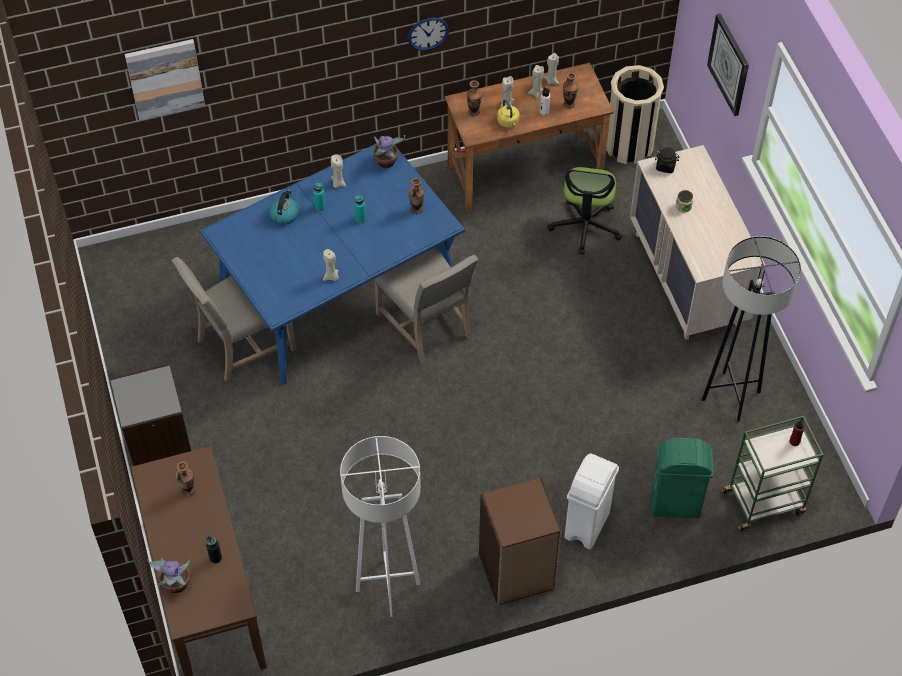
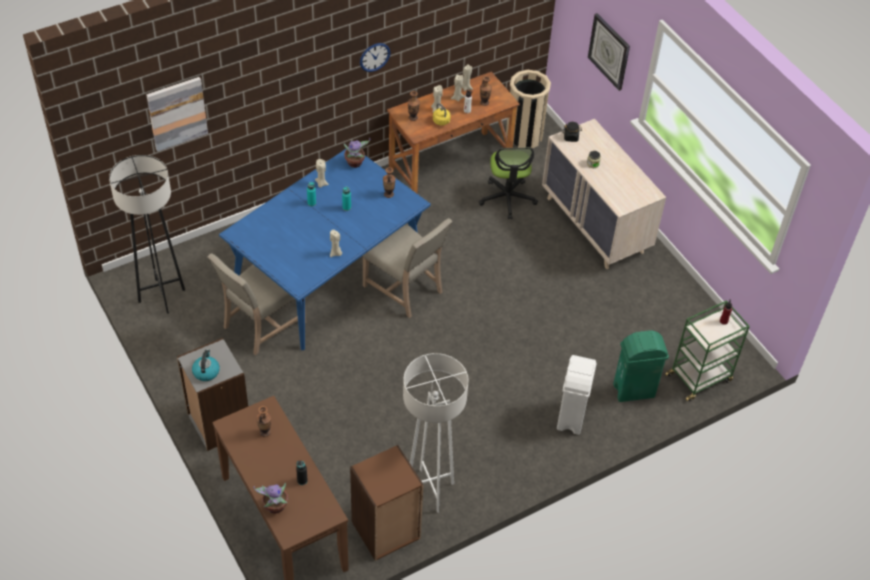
camera: 15 degrees left, 5 degrees down
kettle [269,189,299,225] -> kettle moved to [192,349,220,381]
brown bookcase [479,477,562,606] -> brown bookcase moved to [350,445,424,561]
grey floor lamp [702,236,801,422] -> grey floor lamp moved to [109,155,185,314]

